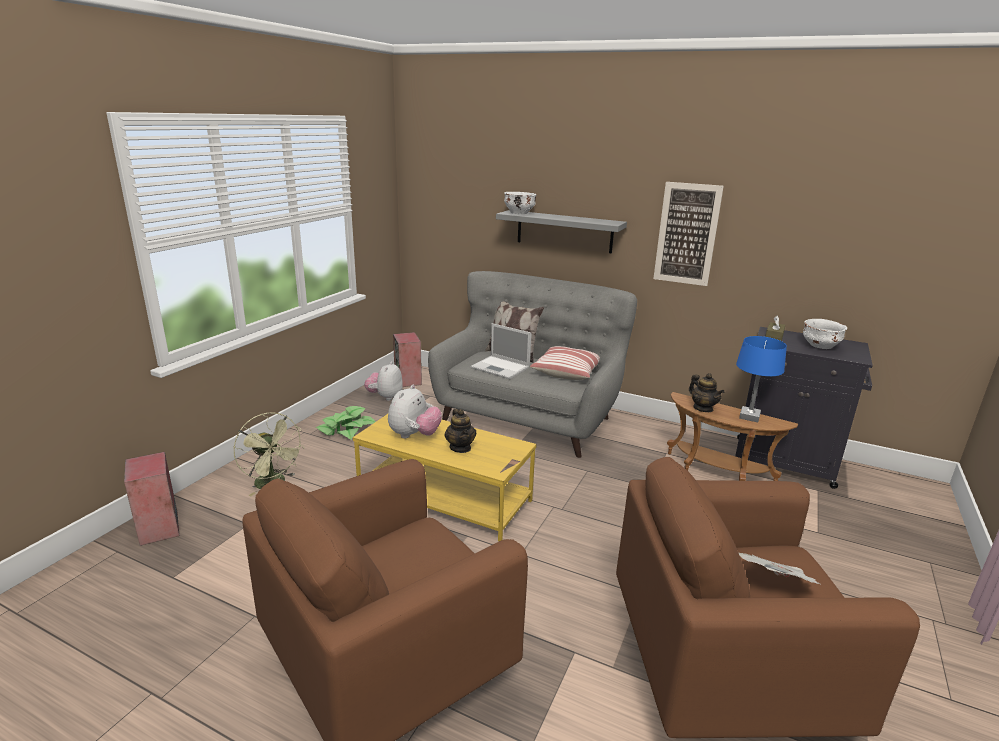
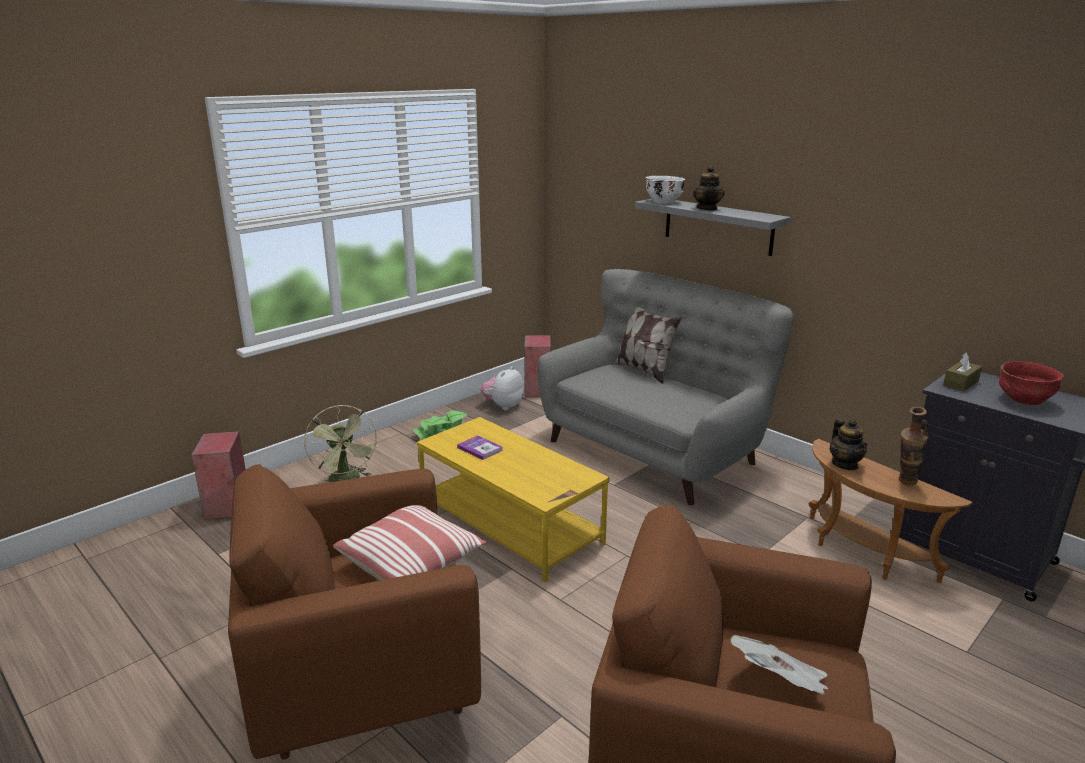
camera: 20 degrees right, 0 degrees up
plush toy [388,385,442,438] -> book [457,435,503,460]
teapot [445,409,476,453] -> teapot moved to [693,166,725,211]
laptop [471,323,532,379] -> none
pillow [530,346,600,380] -> pillow moved to [333,505,487,581]
picture [653,182,724,286] -> none
blue table lamp [736,336,787,422] -> vase [899,407,929,486]
white bowl [803,319,848,349] -> red bowl [999,361,1064,405]

